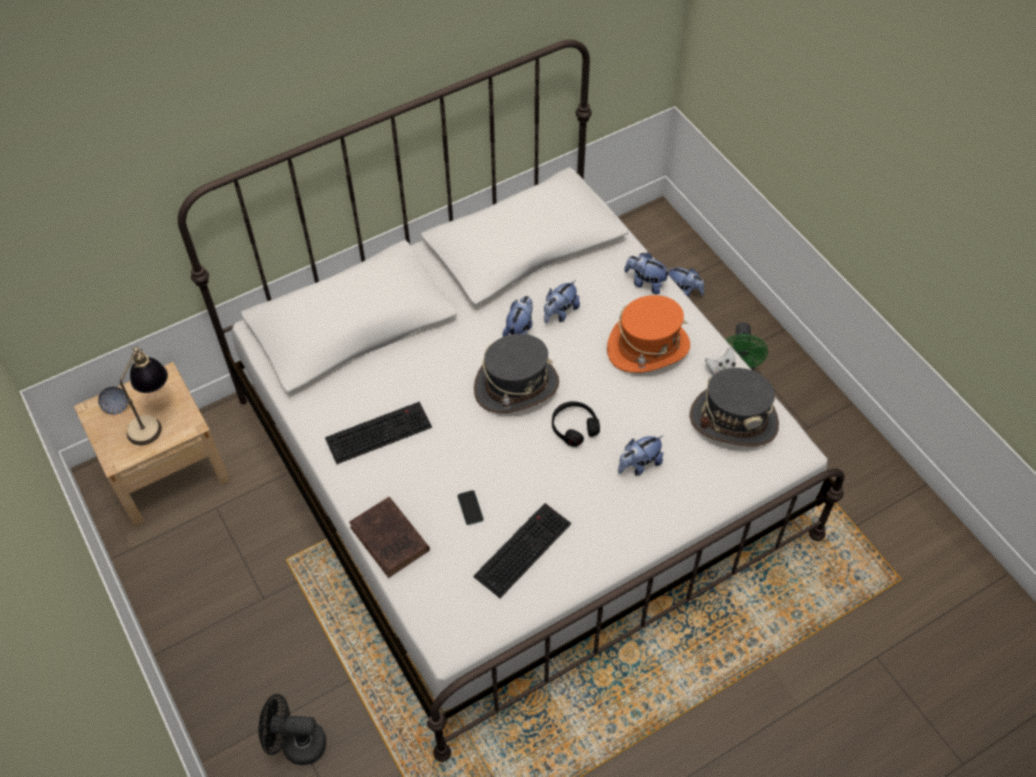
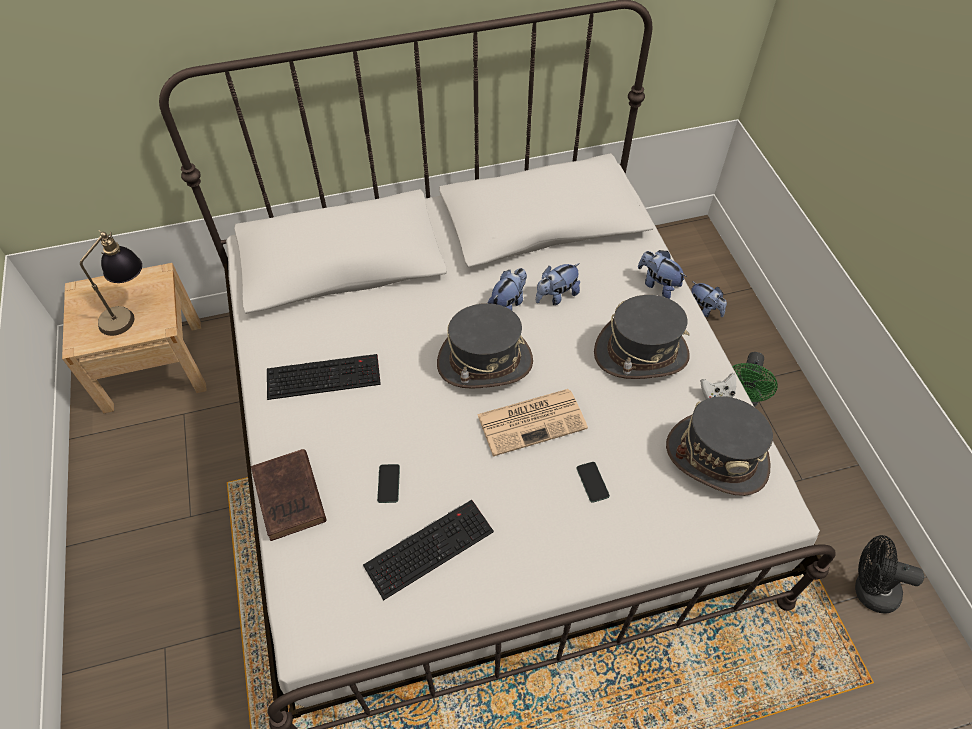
camera: 15 degrees right, 0 degrees up
bowl [98,386,128,415] -> none
black fan [259,694,326,765] -> black fan moved to [855,535,924,614]
black headphones [552,401,600,447] -> newspaper [477,389,588,456]
orange hat [607,295,690,373] -> grey hat [594,295,690,379]
plush toy [618,435,664,475] -> phone [576,462,610,503]

